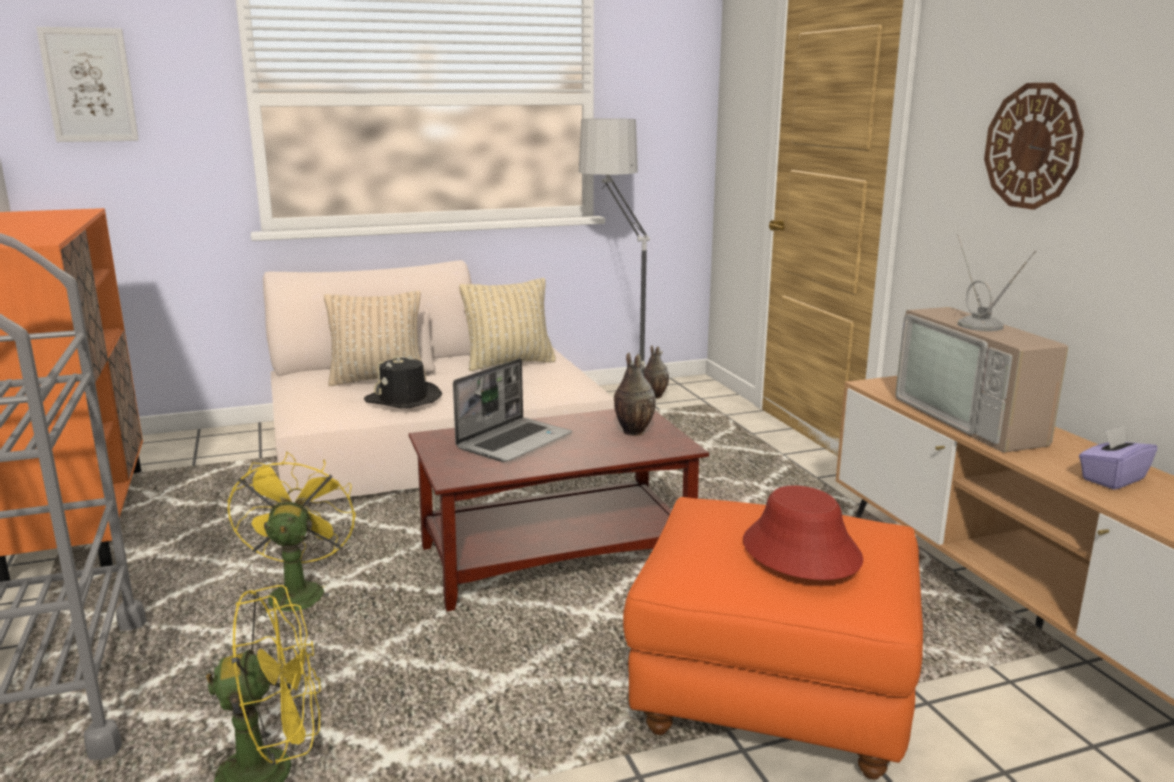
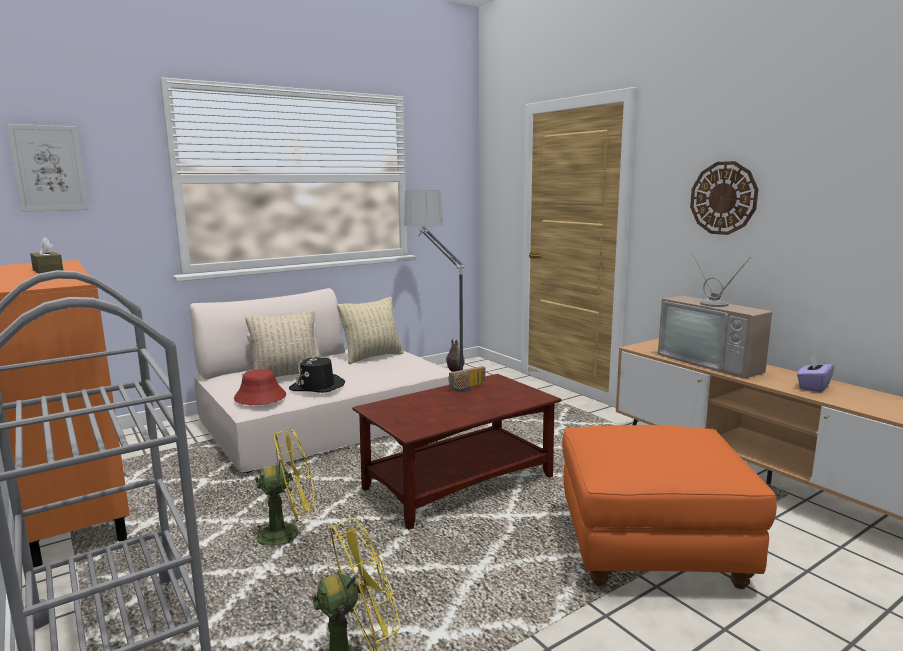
camera: 15 degrees left, 5 degrees down
yellow fan [228,451,356,617] -> yellow fan turned 90 degrees clockwise [249,429,316,548]
laptop [453,358,572,462] -> none
vase [614,353,656,436] -> none
red hat [743,485,863,580] -> red hat moved to [234,369,286,405]
none -> brown tissue box [30,237,63,274]
none -> radio [448,366,486,392]

